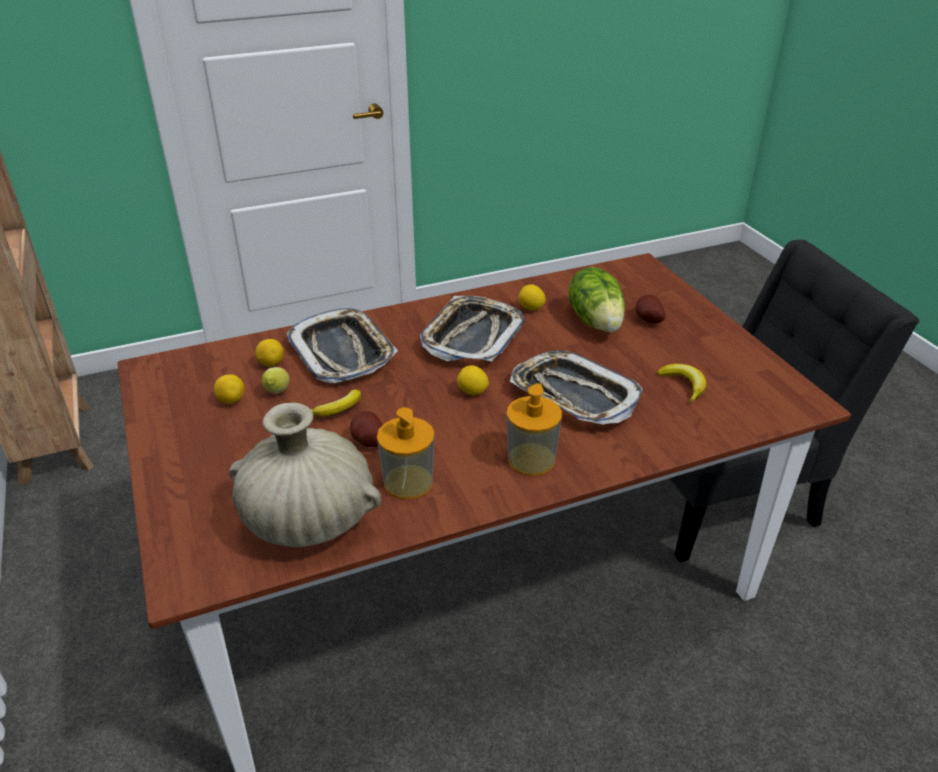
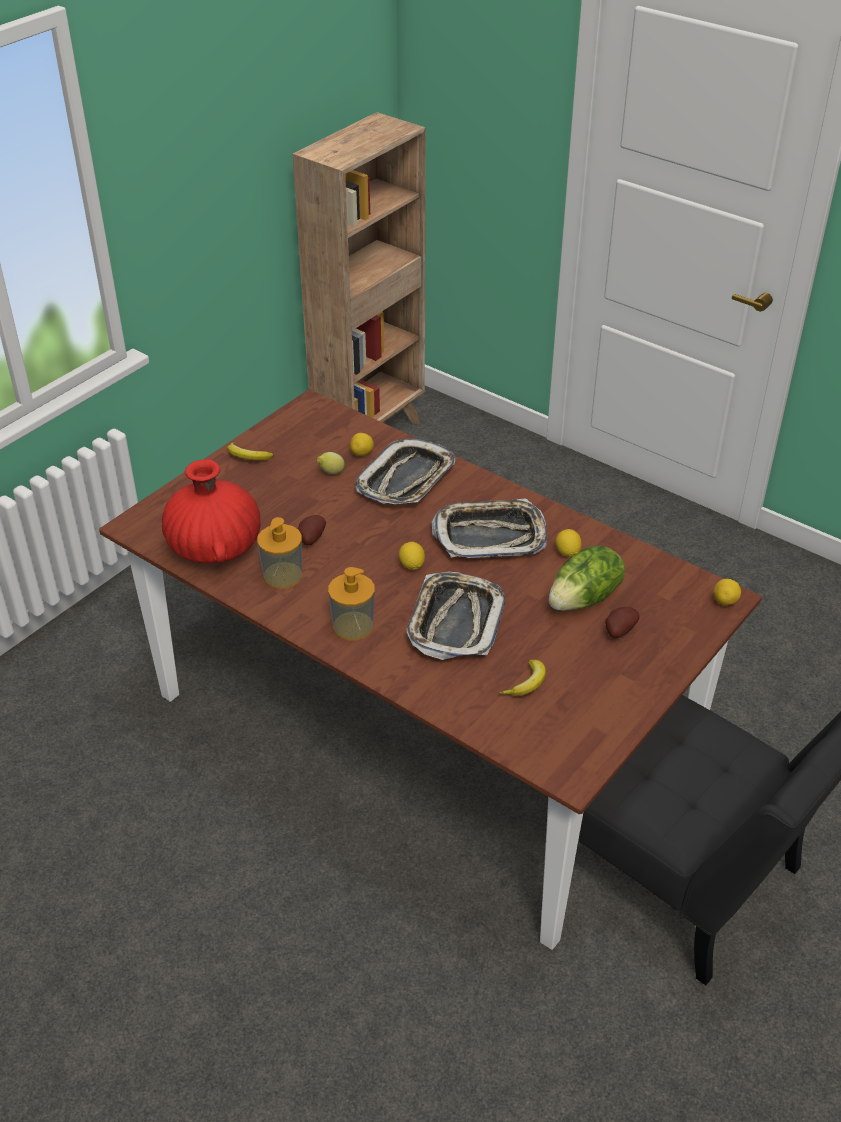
camera: 60 degrees right, 5 degrees up
lemon [214,374,245,404] -> lemon moved to [714,579,741,605]
beige vase [229,403,381,547] -> red vase [162,459,261,563]
banana [311,389,361,416] -> banana moved to [227,443,273,461]

